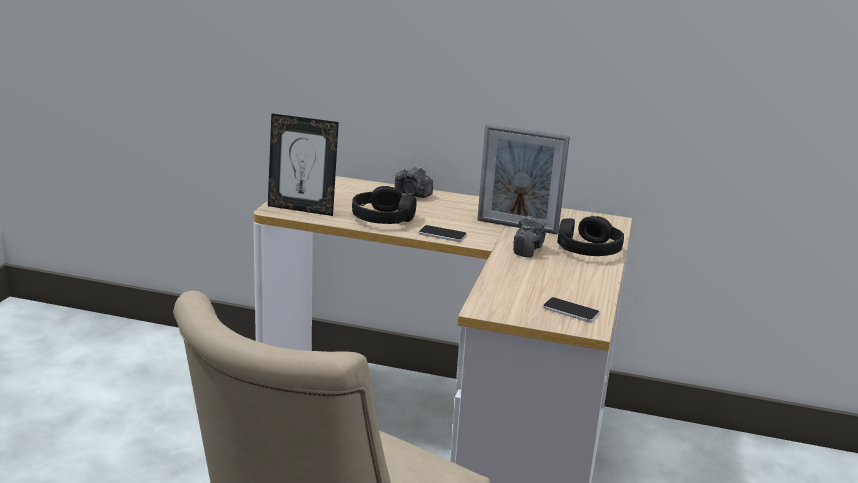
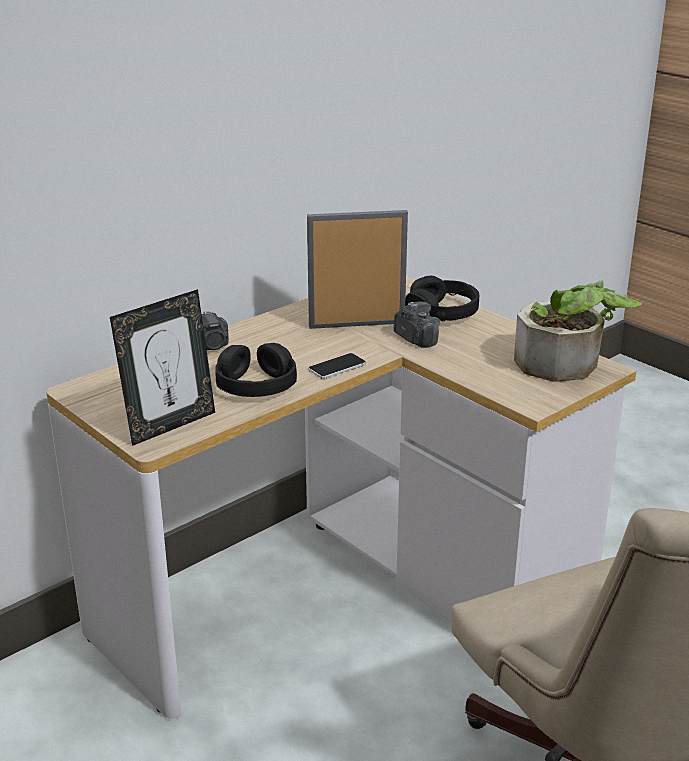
camera: 55 degrees left, 5 degrees up
picture frame [477,124,570,235] -> picture frame turned 150 degrees counterclockwise [307,210,408,329]
phone [543,297,600,322] -> potted plant [514,280,643,382]

